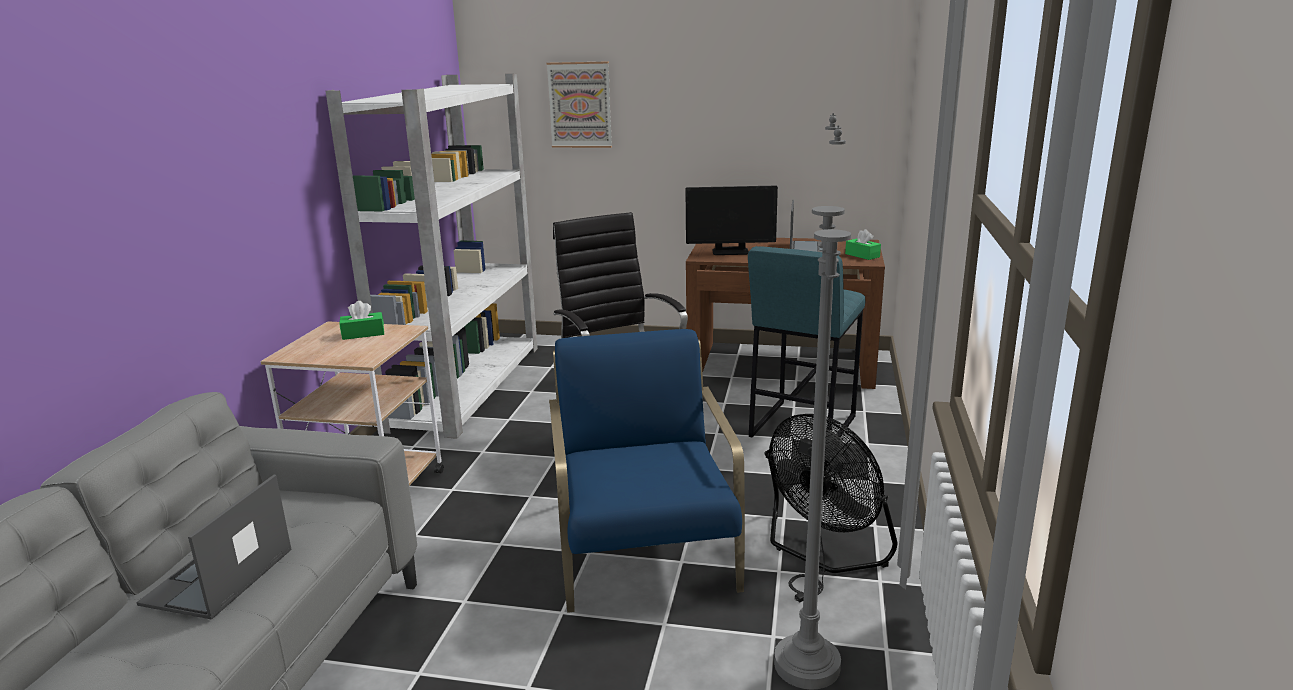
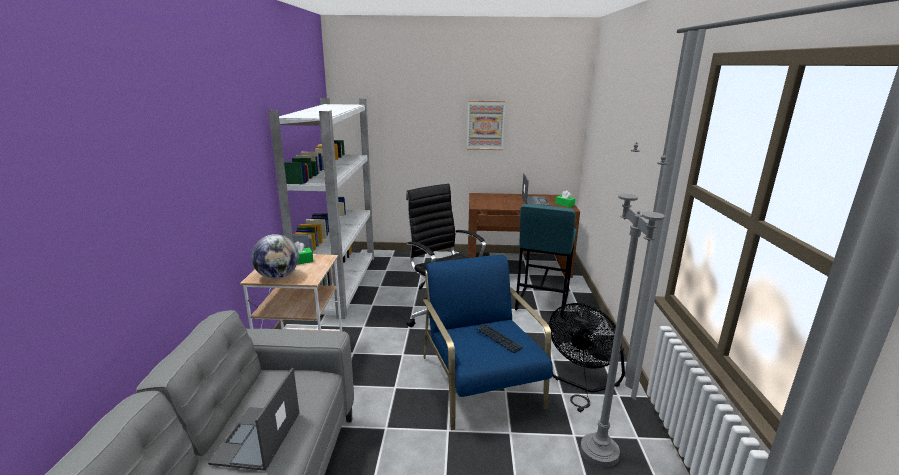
camera: 10 degrees left, 0 degrees up
picture [547,61,612,148] -> picture moved to [467,100,505,150]
monitor [685,186,778,255] -> none
none -> globe [251,234,299,279]
none -> keyboard [476,324,523,353]

